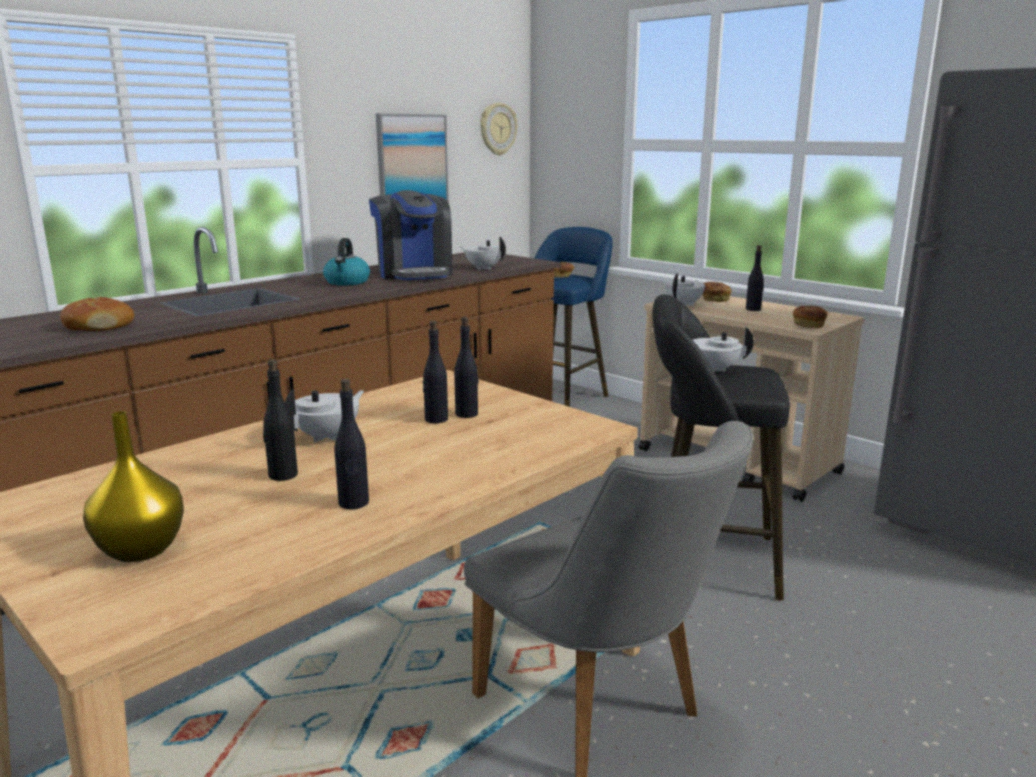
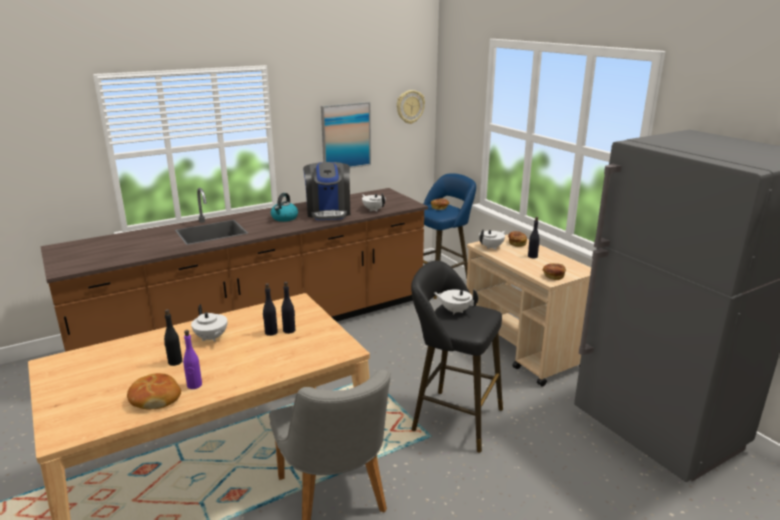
camera: 15 degrees right, 5 degrees up
bread [60,297,134,331] -> bread moved to [127,373,181,409]
yellow vase [83,411,184,562] -> none
white teapot [285,390,364,442] -> white teapot turned 90 degrees clockwise [191,304,227,342]
black bottle [334,378,369,509] -> purple bottle [183,330,202,389]

